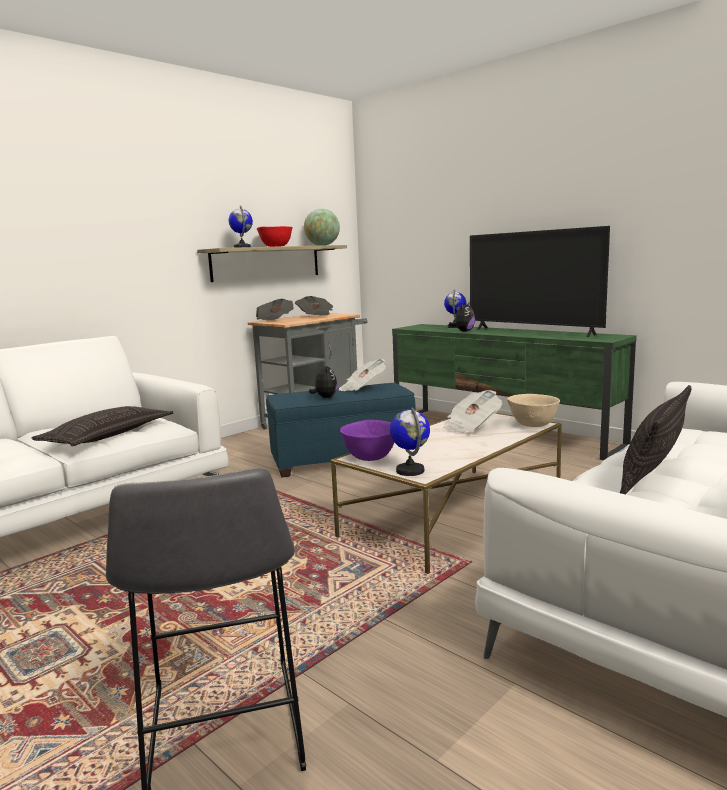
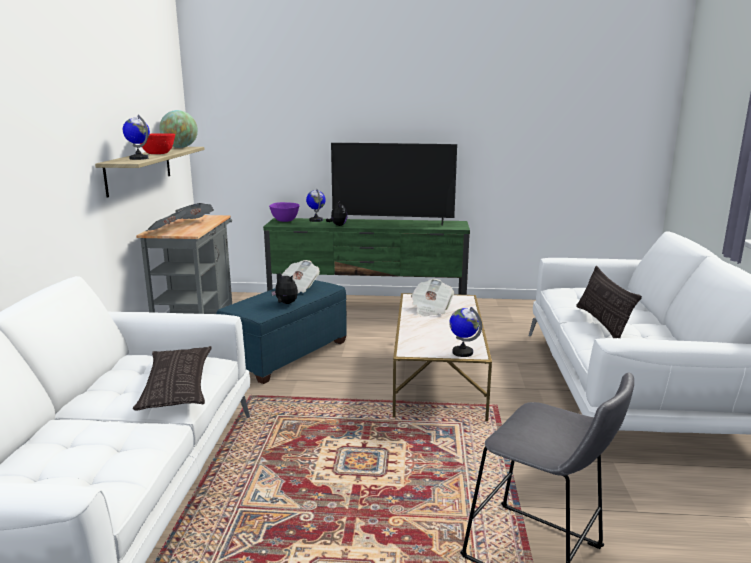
camera: 40 degrees left, 5 degrees up
purple bowl [340,420,394,461] -> purple bowl moved to [269,202,300,222]
beige bowl [507,394,560,427] -> none

